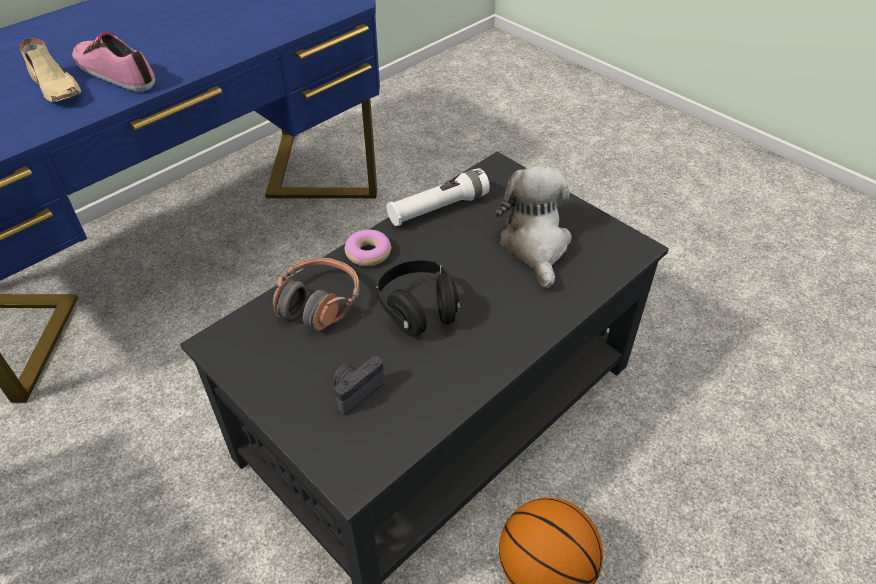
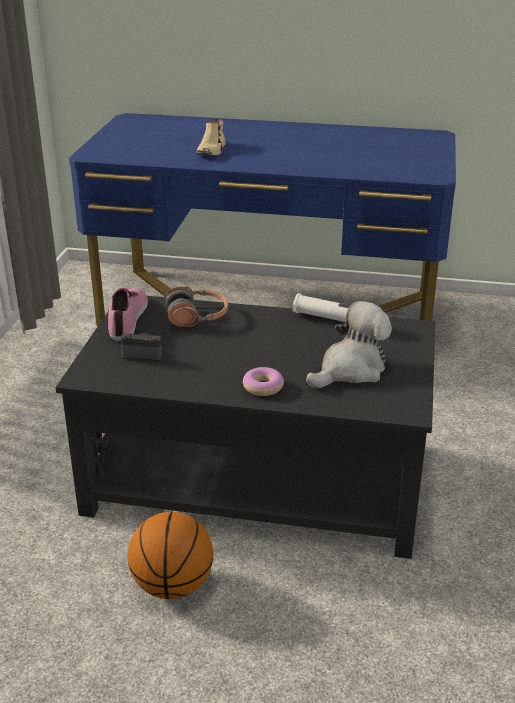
camera: 55 degrees right, 15 degrees down
shoe [72,32,155,92] -> shoe moved to [108,288,148,341]
donut [345,230,392,266] -> donut moved to [243,367,284,396]
black headphones [376,260,460,336] -> none

